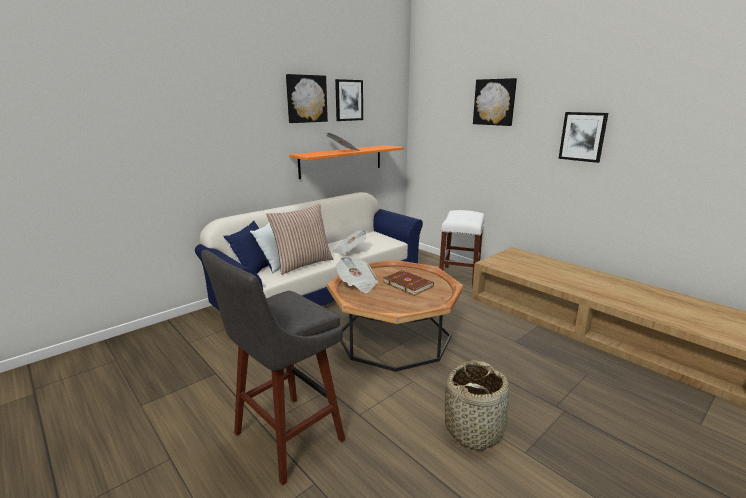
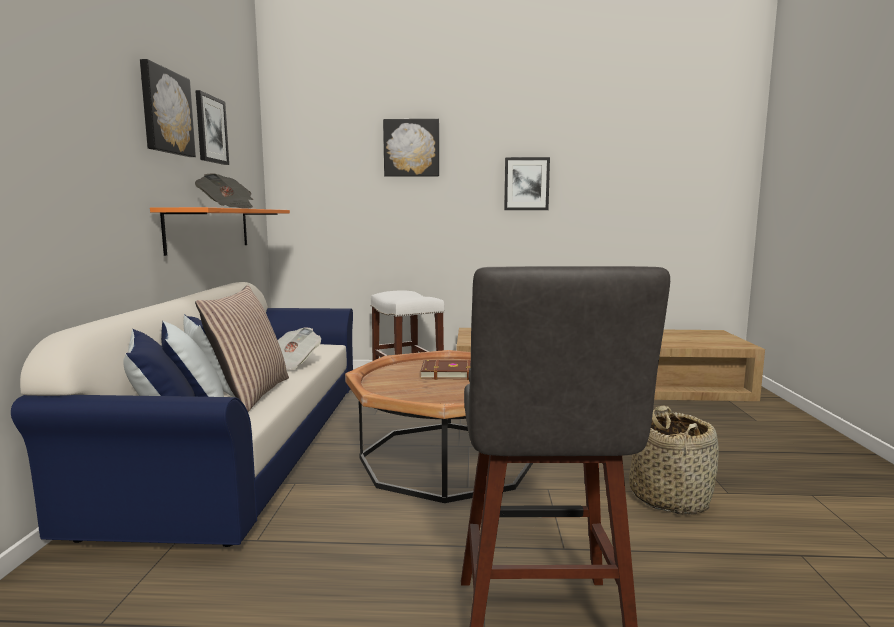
camera: 45 degrees left, 10 degrees down
newspaper [336,256,378,293] -> none

